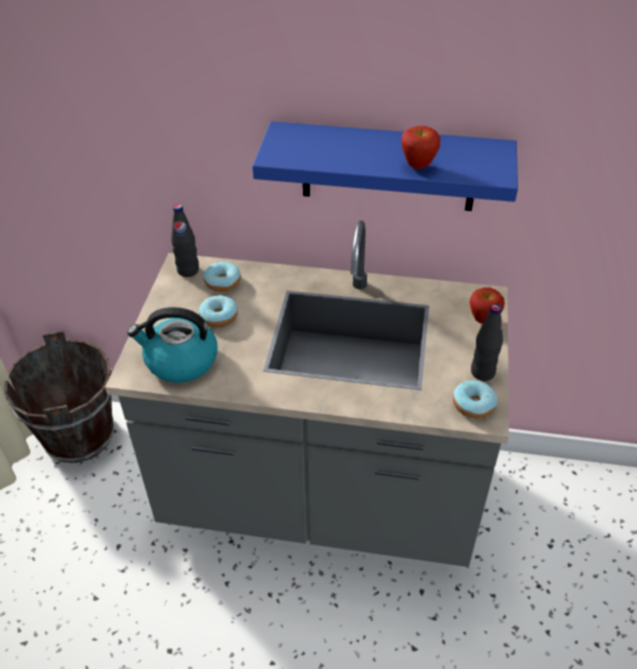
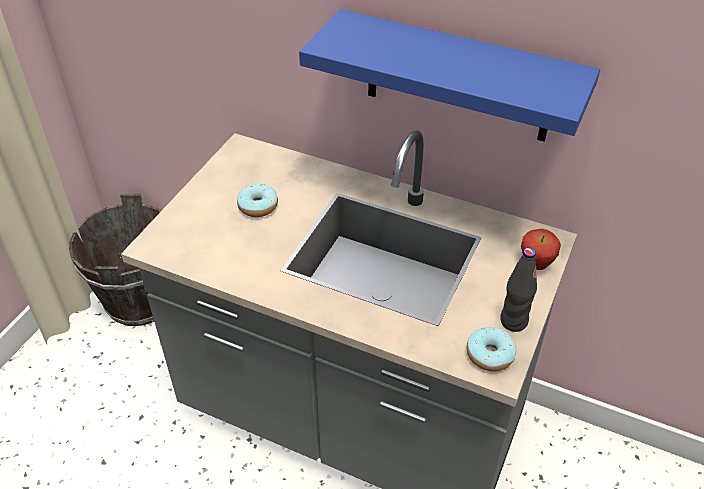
camera: 15 degrees right, 0 degrees up
kettle [127,307,217,383] -> none
black bottle [171,204,199,277] -> none
donut [204,261,241,292] -> none
apple [401,126,440,169] -> none

